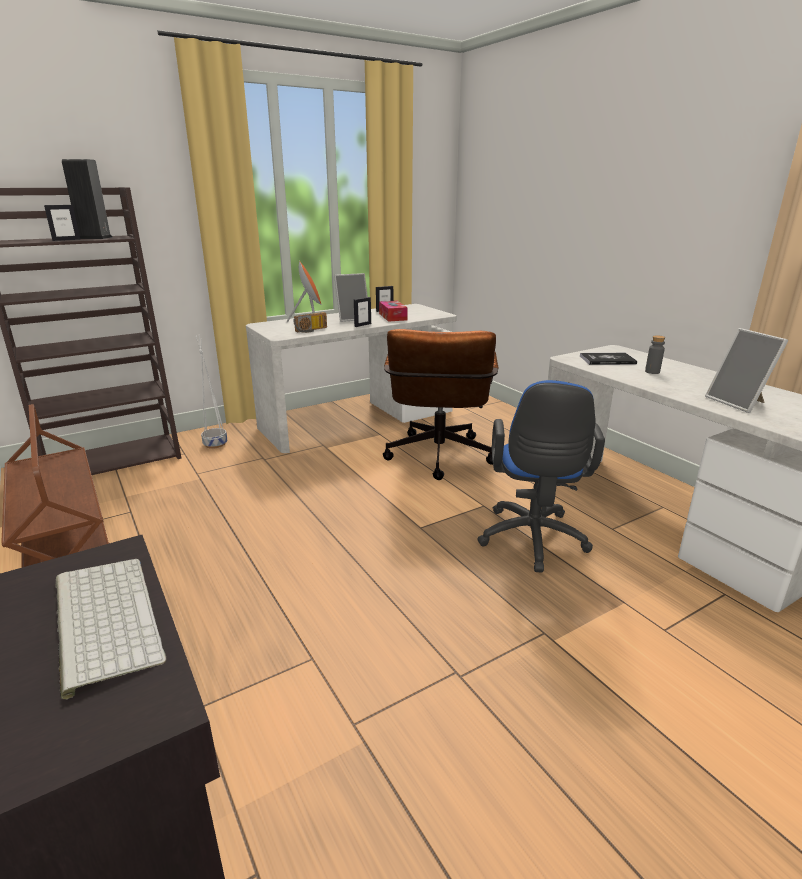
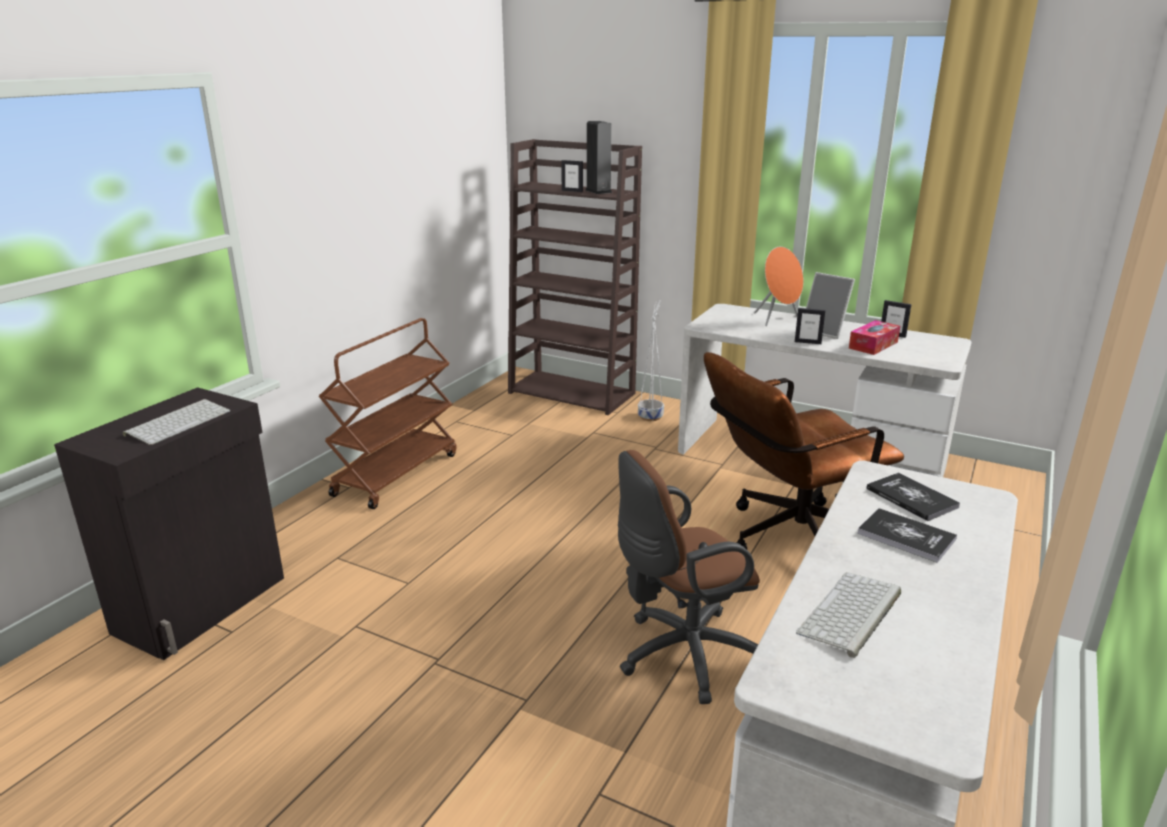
camera: 60 degrees right, 0 degrees up
radio [293,312,327,333] -> none
blue office chair [477,380,605,572] -> brown office chair [618,450,760,704]
grey bottle [645,335,665,374] -> book [858,508,957,563]
picture frame [705,328,788,413] -> keyboard [796,572,901,658]

